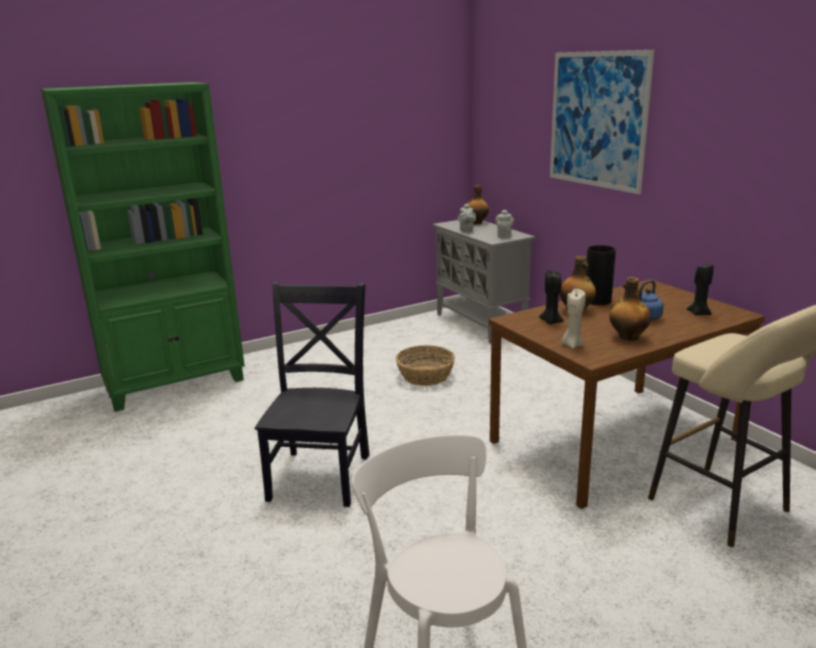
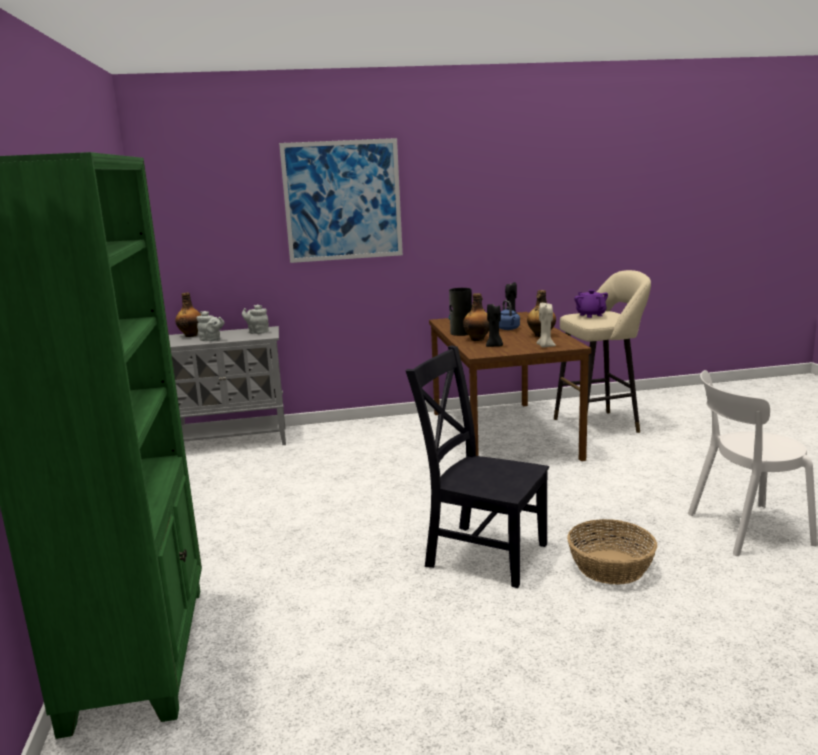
camera: 70 degrees left, 5 degrees down
basket [396,345,455,386] -> basket moved to [567,519,657,585]
none -> purple teapot [574,290,608,318]

